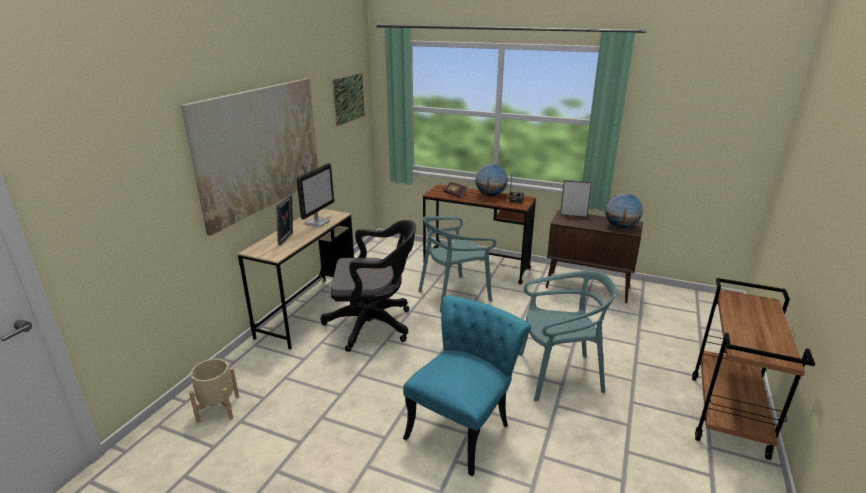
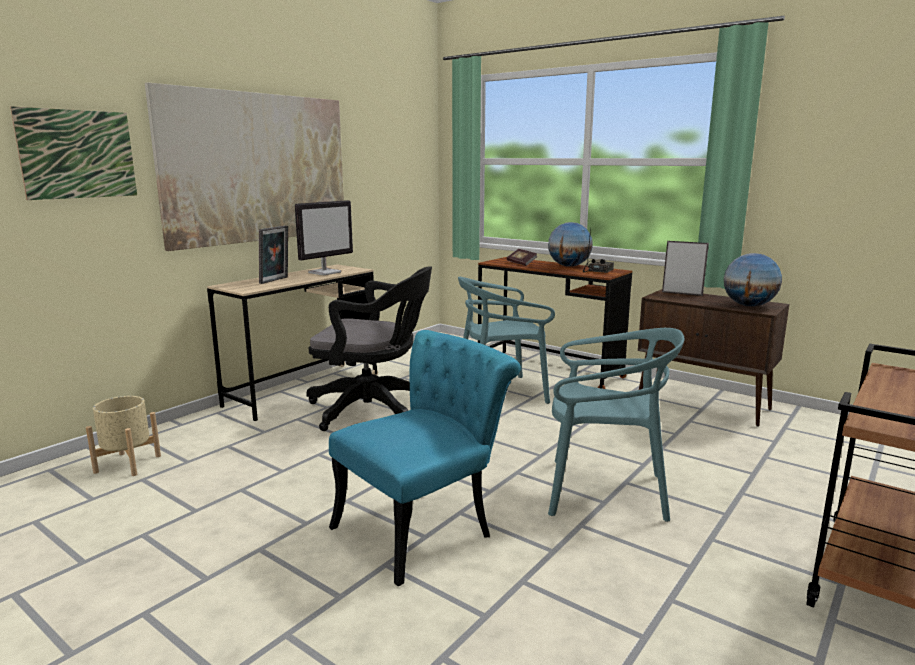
camera: 15 degrees right, 10 degrees down
picture [333,73,365,126] -> picture moved to [10,106,137,200]

